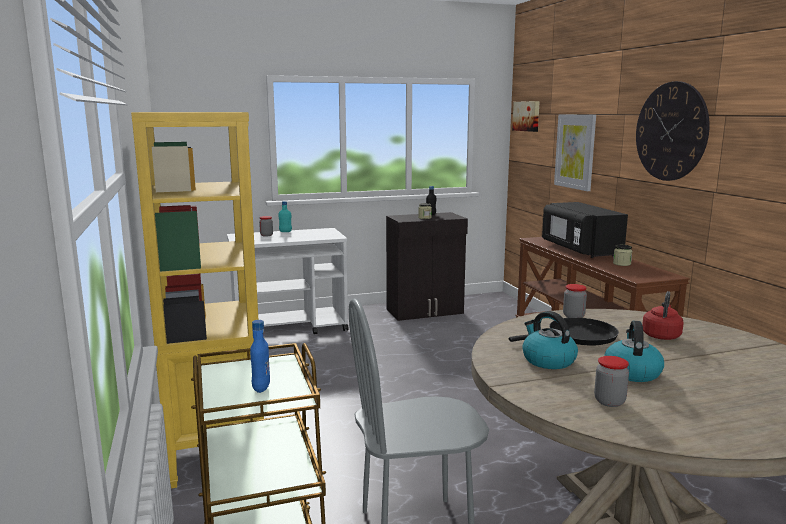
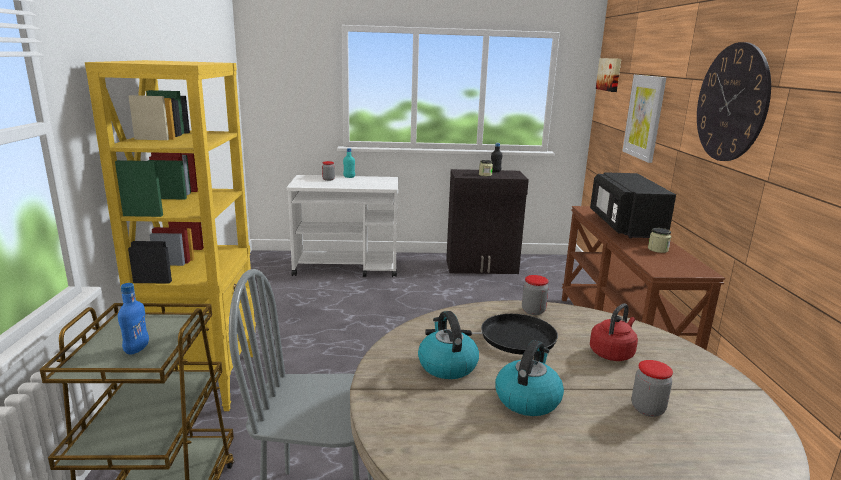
camera: 15 degrees right, 5 degrees up
jar [594,356,629,407] -> jar moved to [632,360,673,417]

